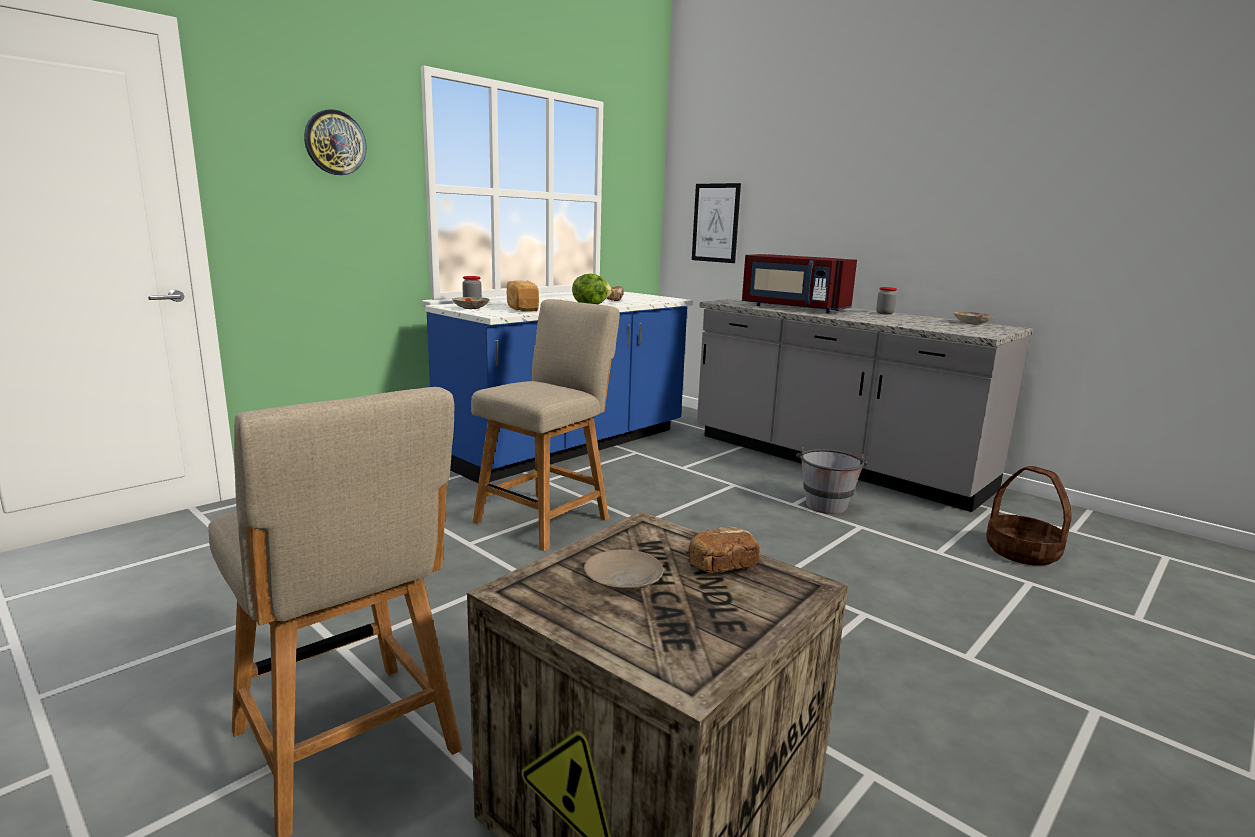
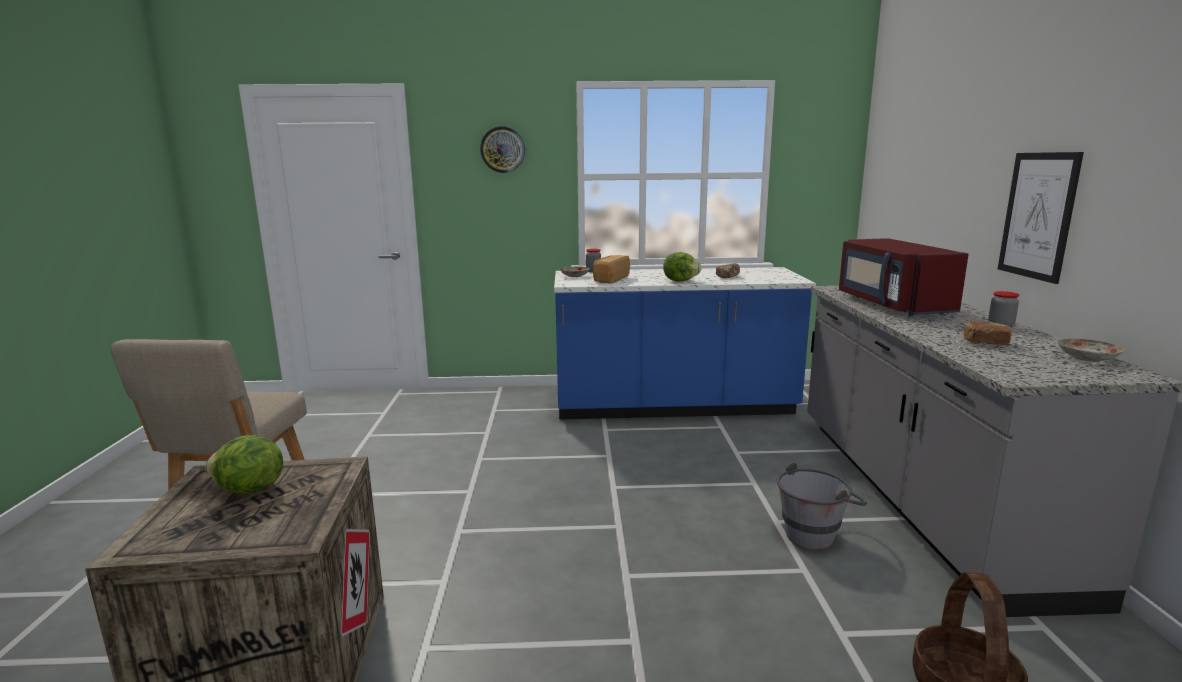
camera: 45 degrees right, 0 degrees up
beige chair [471,299,620,551] -> none
beige plate [584,549,664,591] -> lettuce [205,435,283,494]
bread [688,527,760,573] -> bread moved to [964,321,1012,345]
picture [692,183,741,263] -> picture moved to [998,152,1084,284]

